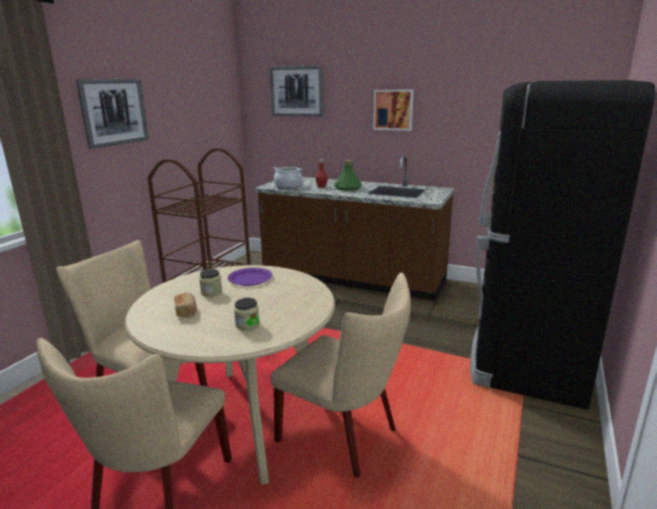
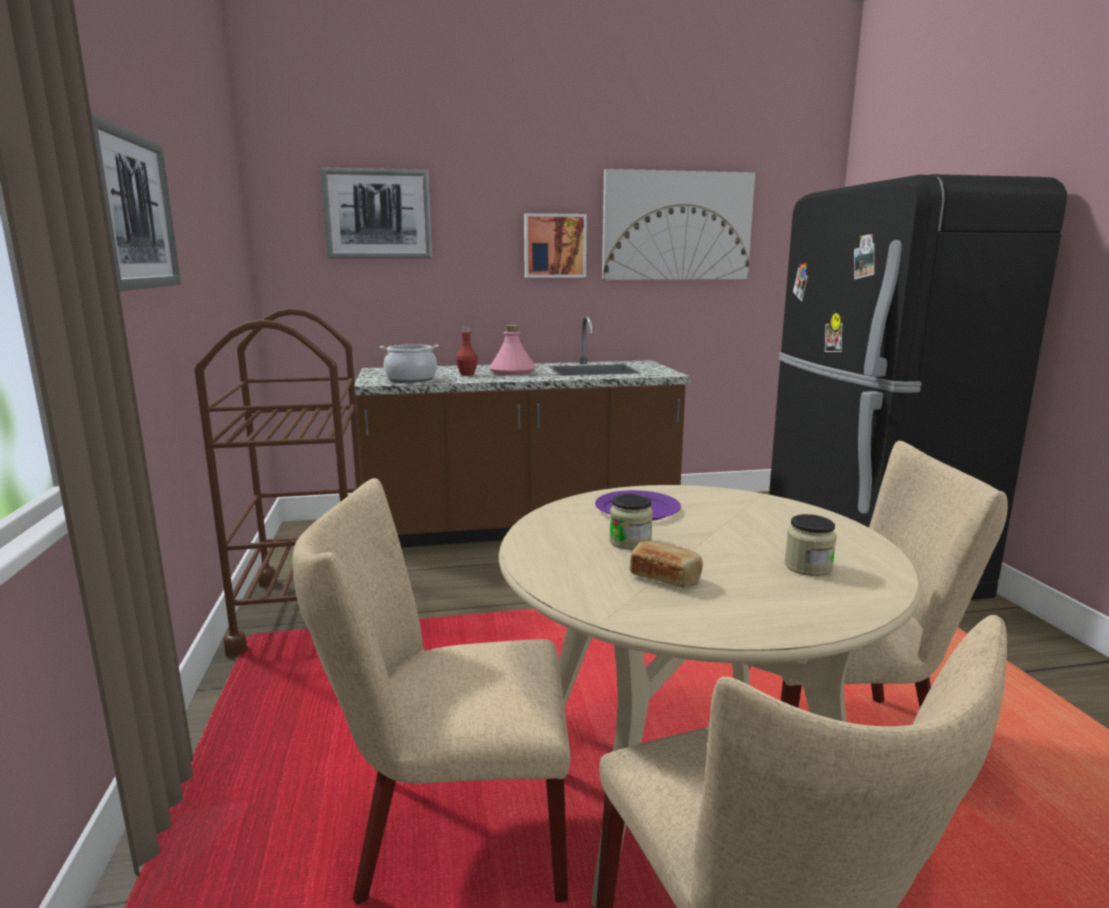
camera: 35 degrees left, 5 degrees down
green bottle [334,160,362,191] -> pink bottle [489,325,536,375]
none -> picture [602,169,755,280]

